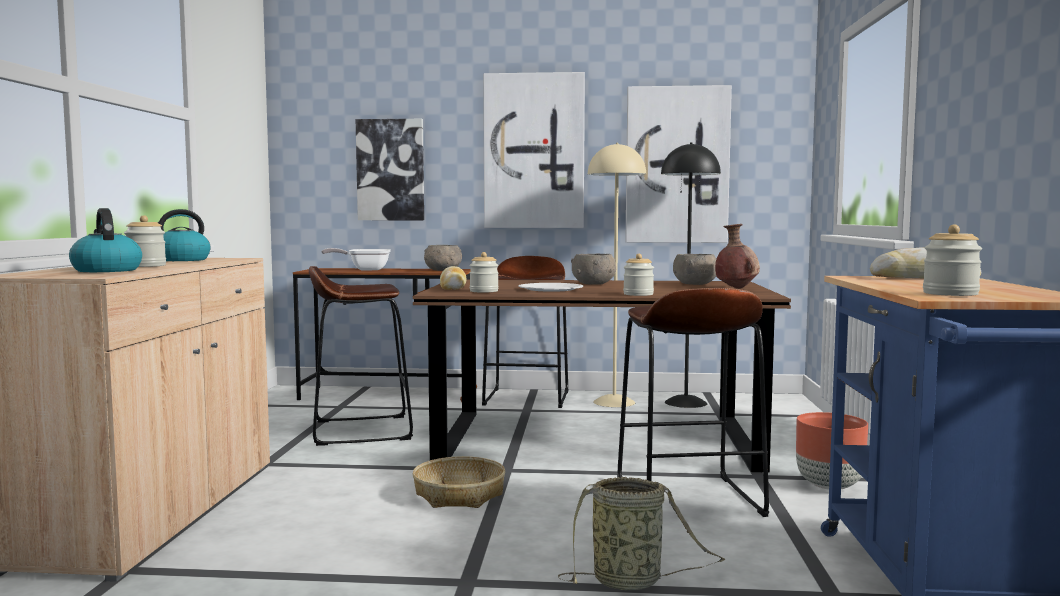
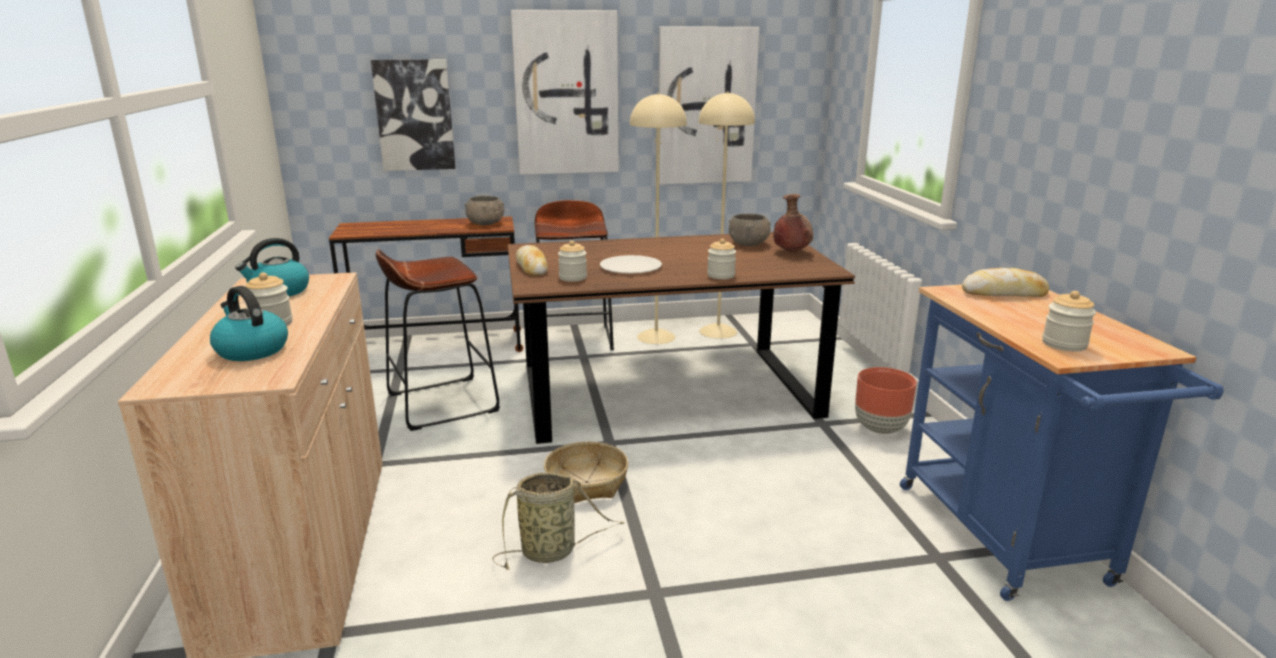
camera: 15 degrees left, 15 degrees up
frying pan [321,248,391,270] -> none
basket [558,476,726,590] -> basket moved to [493,472,624,570]
grey bowl [571,254,616,285] -> none
brown stool [617,288,769,517] -> none
black floor lamp [661,142,721,408] -> beige floor lamp [698,91,755,339]

